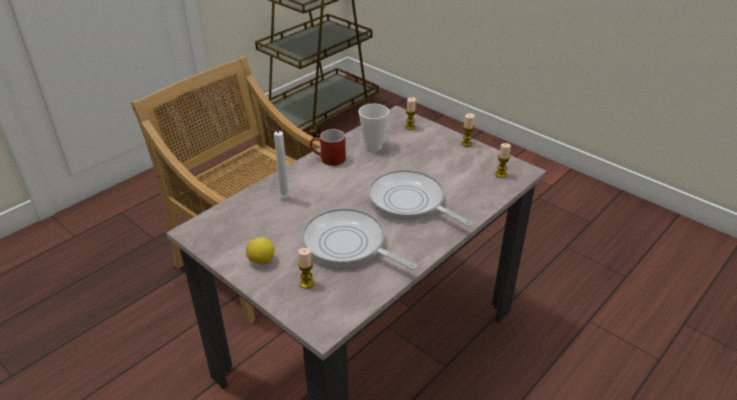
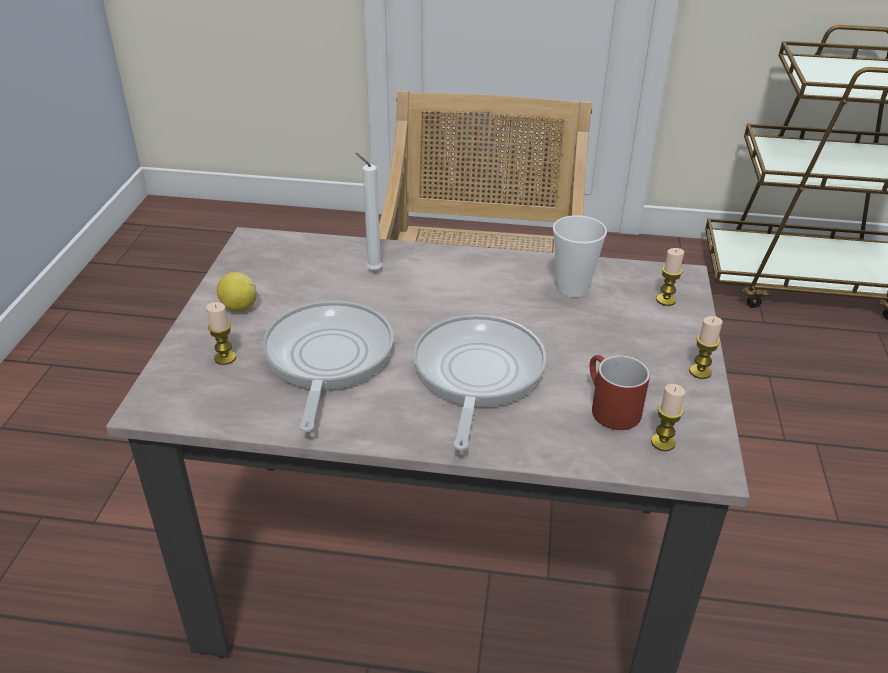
camera: 55 degrees right, 0 degrees up
red mug [310,129,346,166] -> red mug moved to [590,355,650,430]

